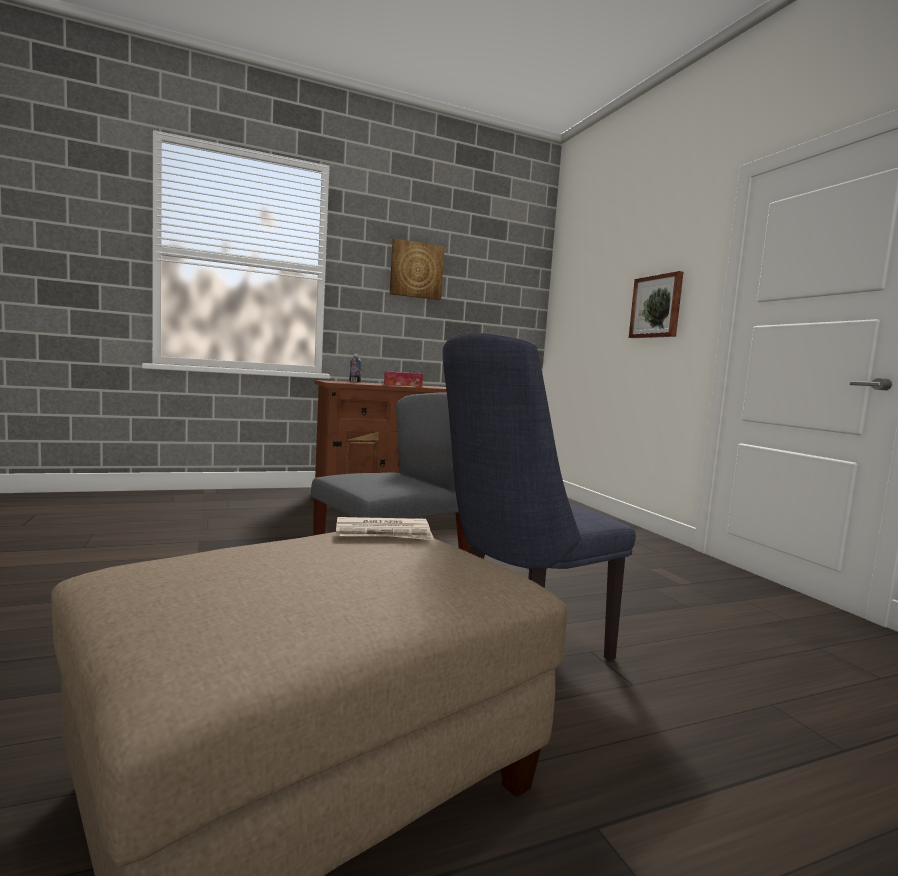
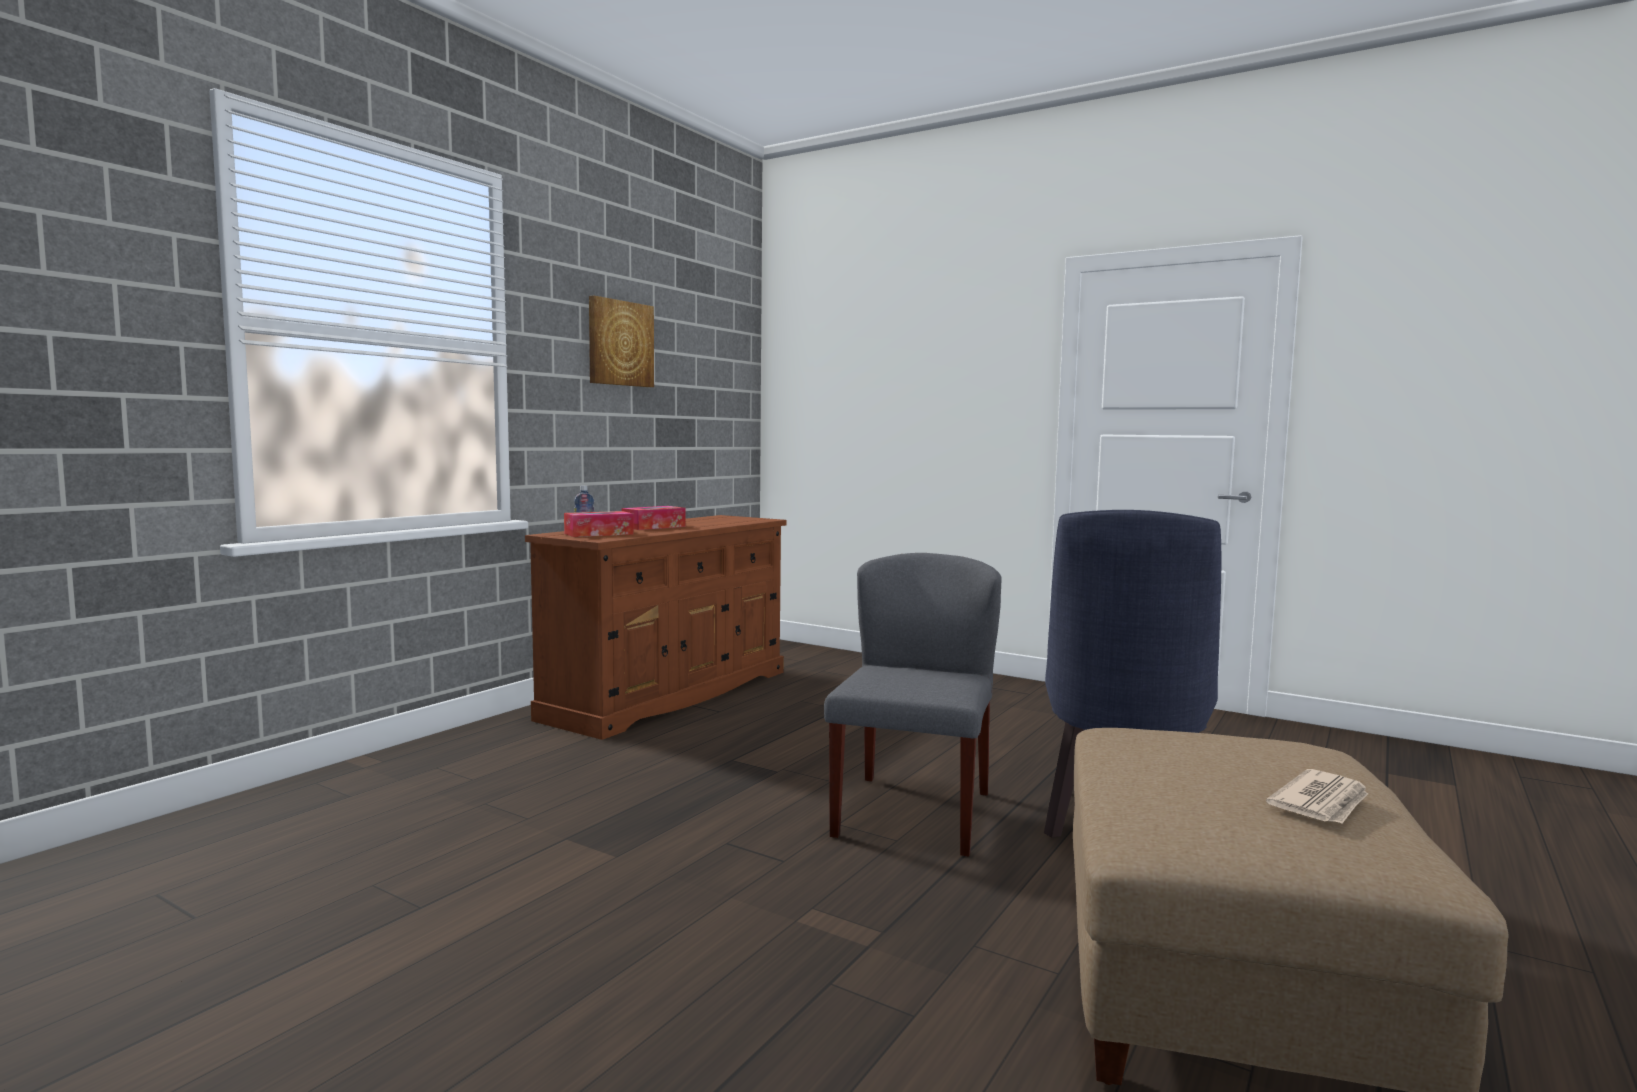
camera: 35 degrees left, 0 degrees up
newspaper [336,517,434,540] -> newspaper moved to [1266,769,1368,824]
picture [629,271,683,338] -> none
none -> tissue box [564,511,634,537]

